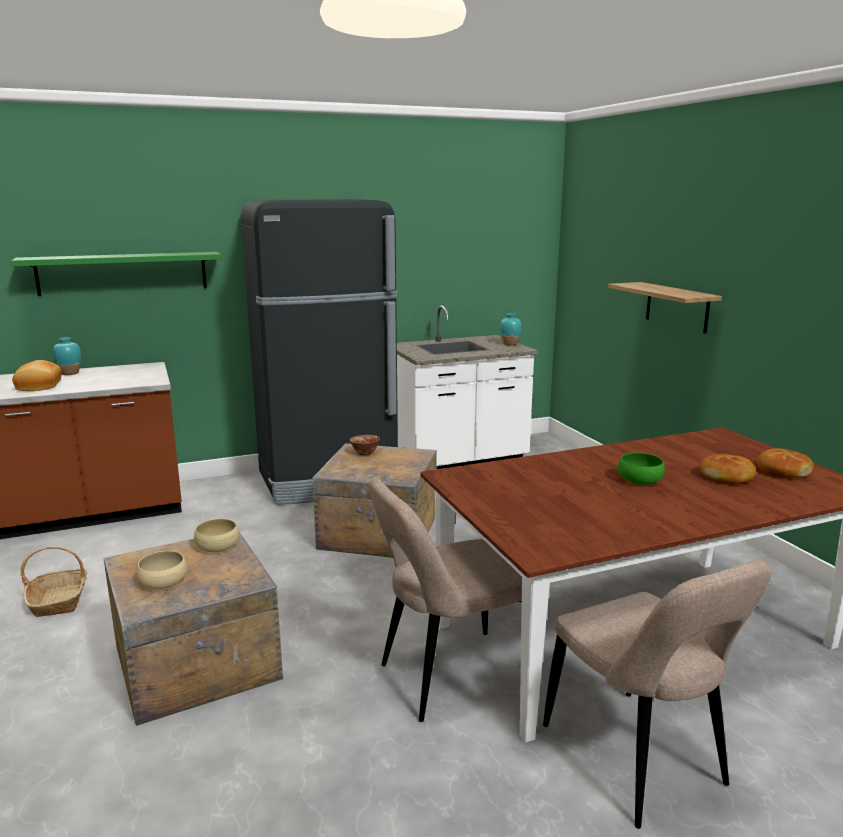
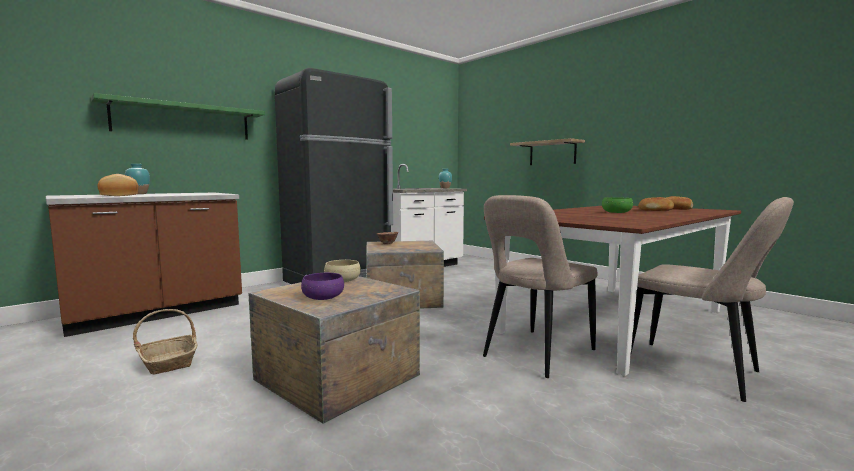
camera: 20 degrees left, 10 degrees down
beige bowl [136,551,187,589] -> purple bowl [301,273,344,300]

